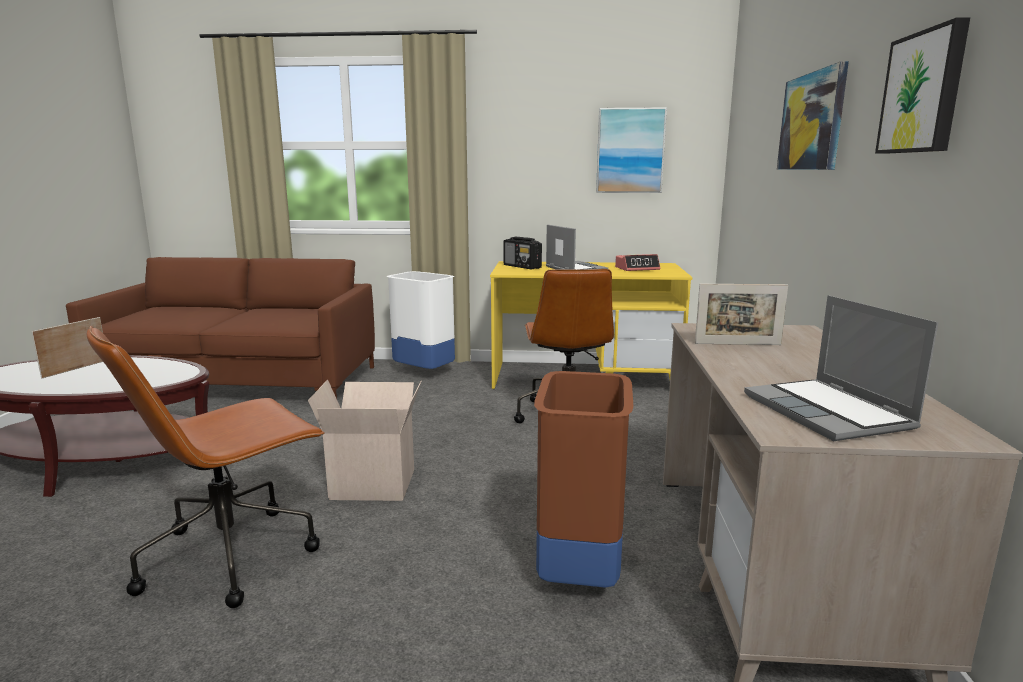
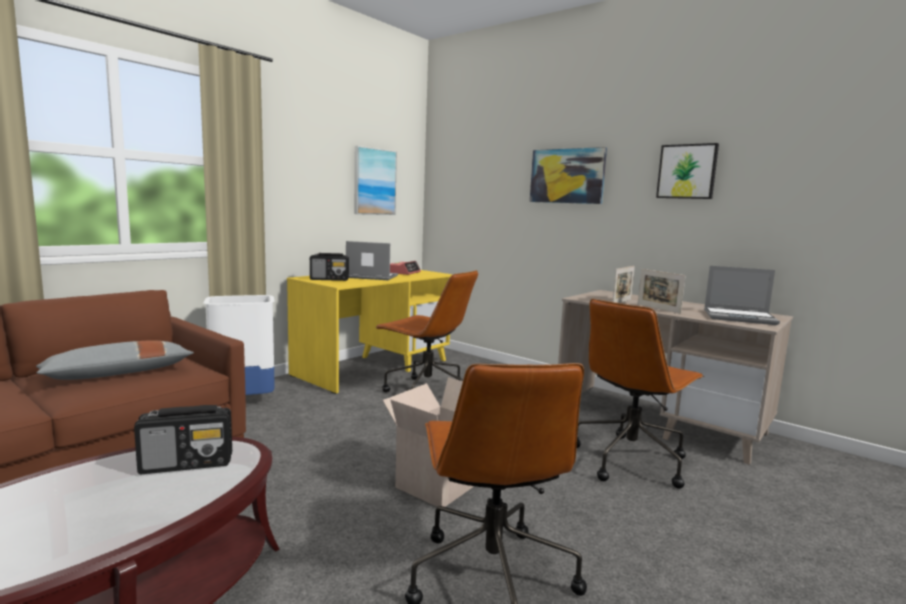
camera: 55 degrees left, 5 degrees down
picture frame [31,317,103,378] -> picture frame moved to [638,269,686,314]
brown trash can [534,371,633,587] -> brown office chair [577,299,704,489]
none -> grey pillow [36,340,194,380]
none -> radio [134,405,232,474]

